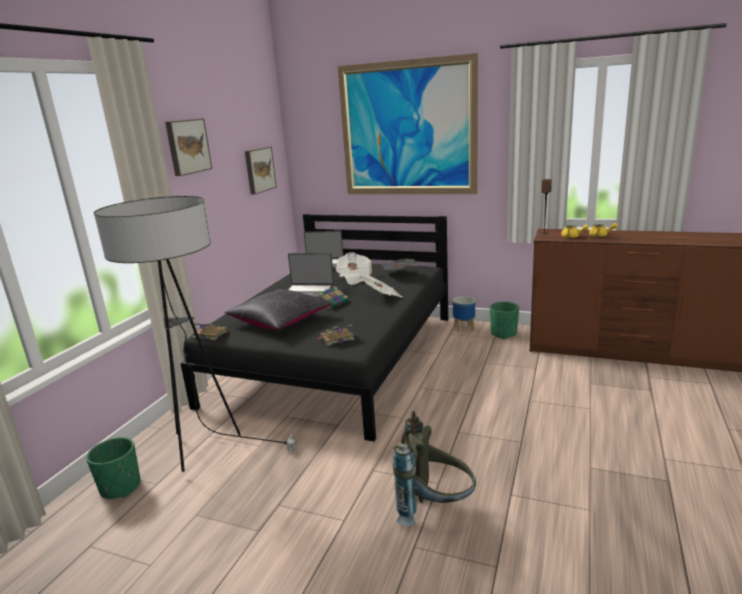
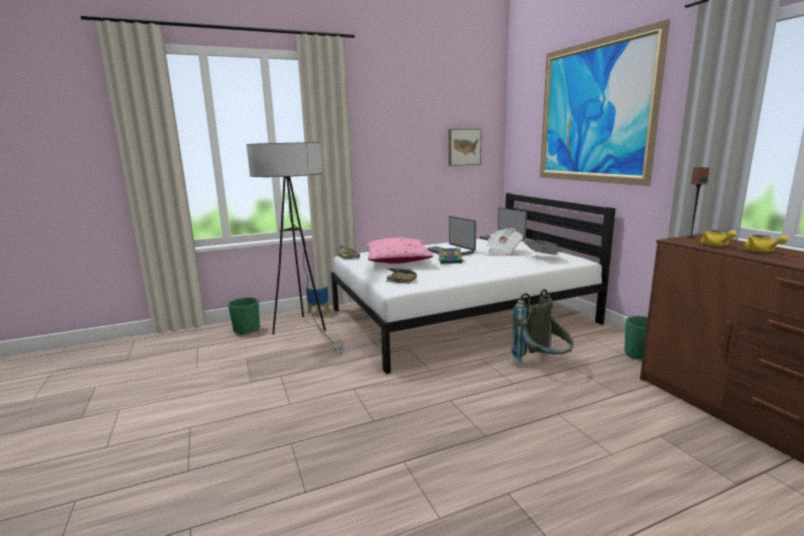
camera: 45 degrees right, 5 degrees down
picture [165,118,212,176] -> none
black bed [180,214,448,441] -> white bed [331,193,615,374]
black pillow [224,289,332,330] -> pink pillow [366,238,433,264]
newspaper [358,275,402,297] -> none
grey backpack [393,411,476,526] -> grey backpack moved to [509,289,574,364]
planter [453,296,475,332] -> planter moved to [306,283,329,317]

